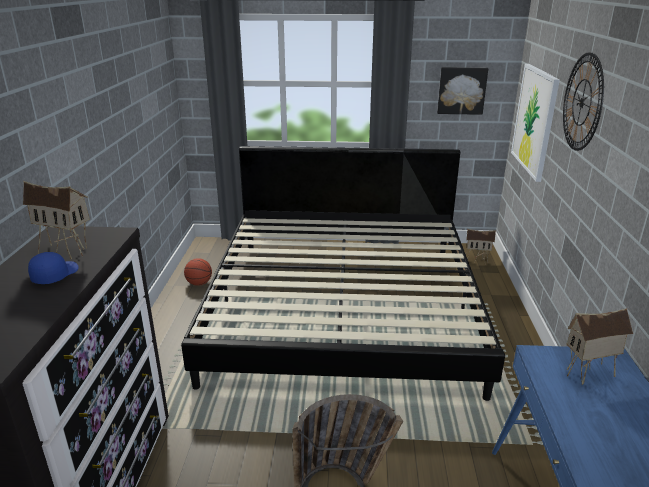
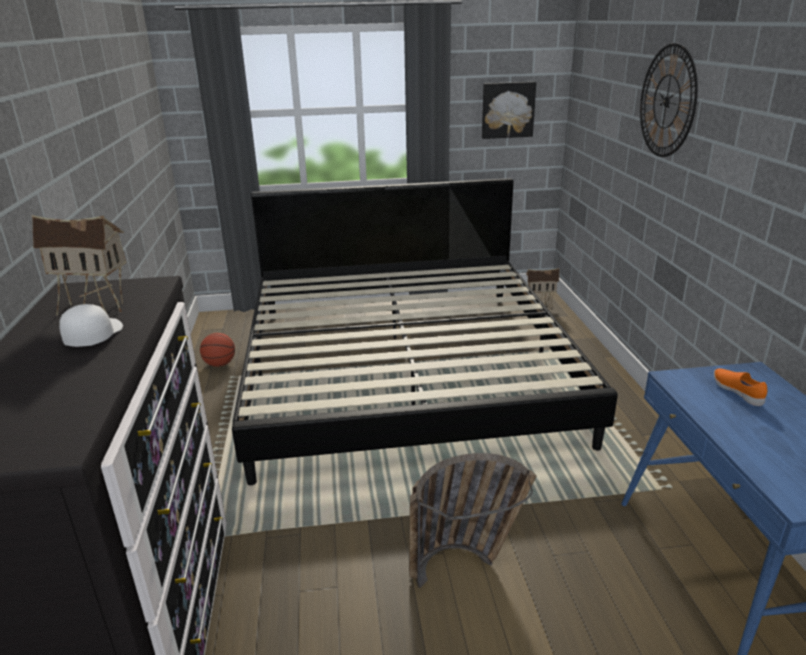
camera: 10 degrees left, 0 degrees up
blue cap [28,252,79,284] -> white cap [59,304,123,347]
picture [511,64,560,182] -> none
toy house [566,308,633,385] -> orange shoe [714,368,767,406]

